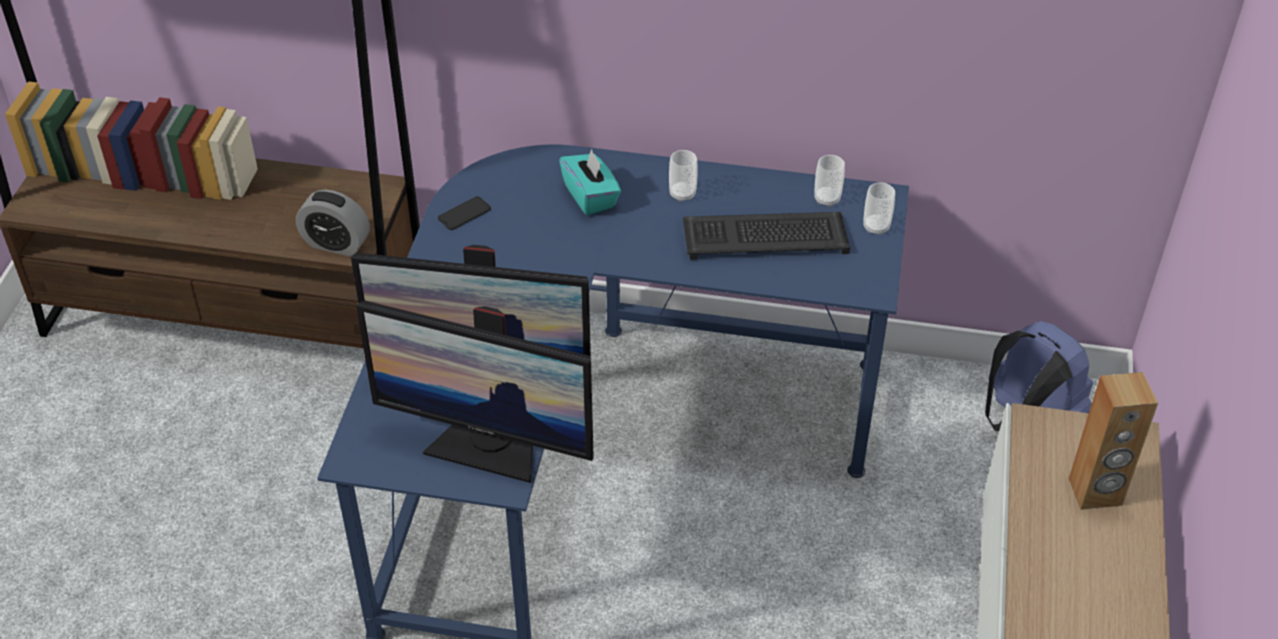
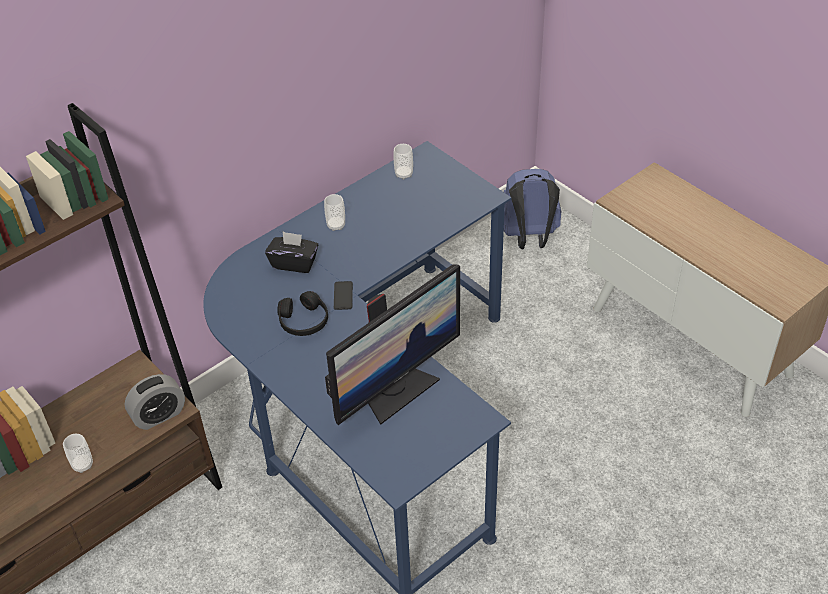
camera: 50 degrees left, 0 degrees up
monitor [356,301,594,483] -> none
phone [438,196,491,230] -> phone moved to [334,281,353,310]
turquoise tissue box [559,148,621,215] -> black tissue box [265,232,318,273]
keyboard [683,212,850,260] -> none
cup [863,182,895,235] -> cup moved to [63,434,93,473]
brown speaker [1069,372,1158,510] -> none
none -> black headphones [277,291,328,336]

